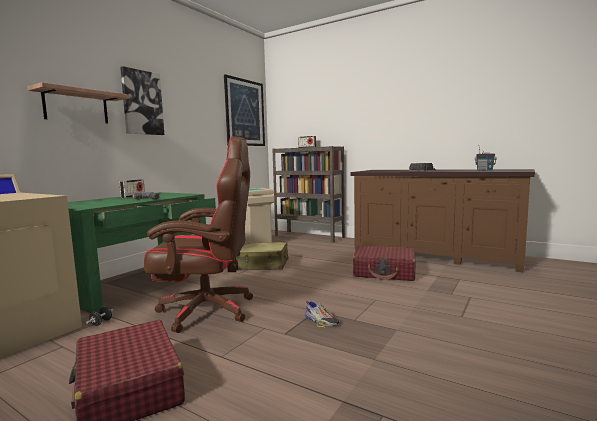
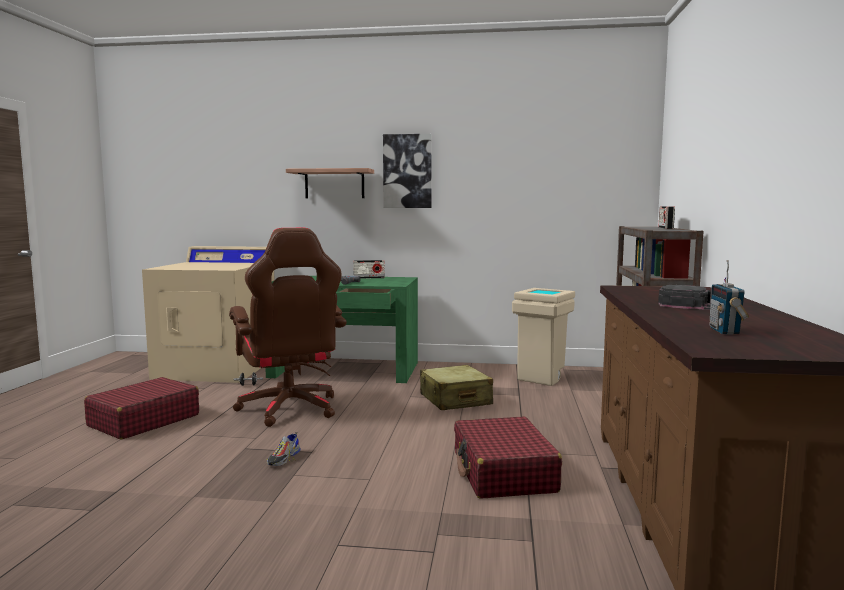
camera: 65 degrees right, 0 degrees up
picture [224,74,265,146] -> none

